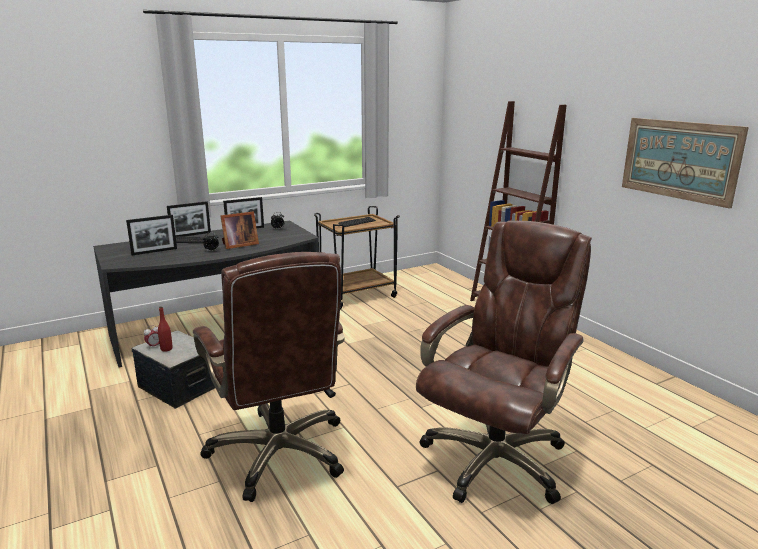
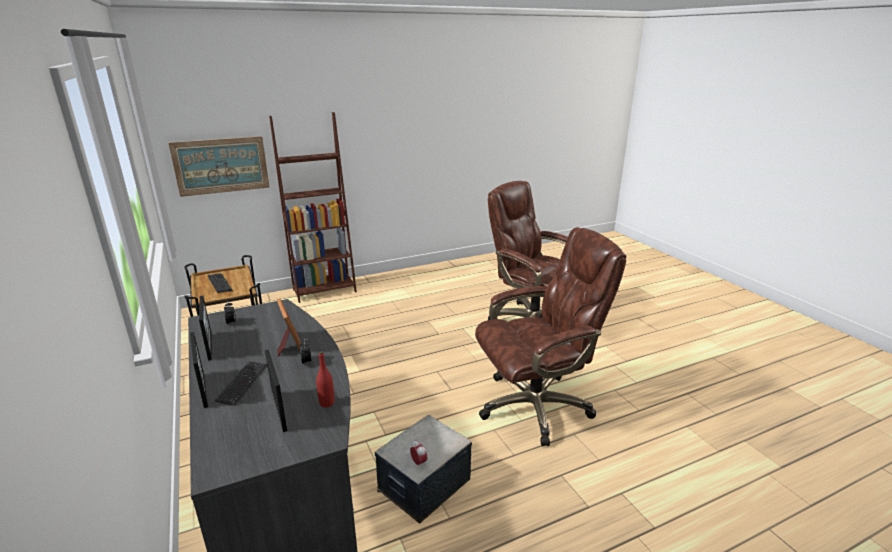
camera: 85 degrees left, 5 degrees up
red bottle [158,306,173,352] -> red bottle moved to [316,351,335,408]
picture [622,118,749,209] -> picture moved to [168,136,270,197]

